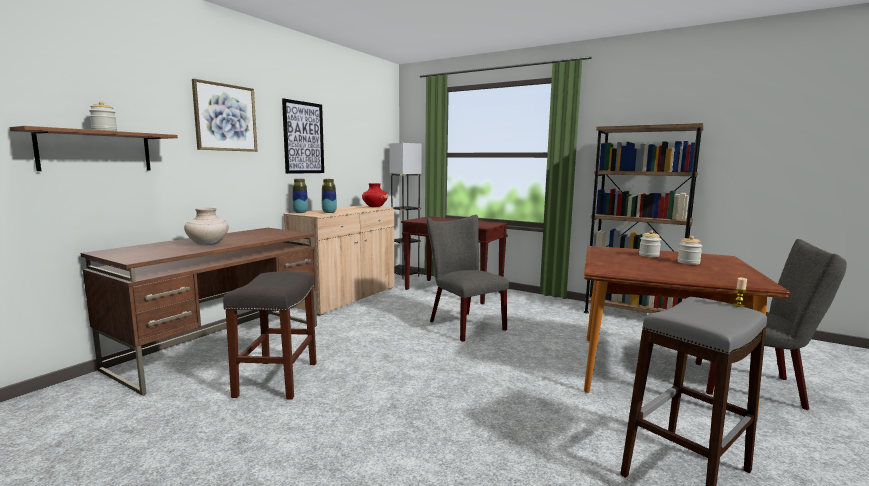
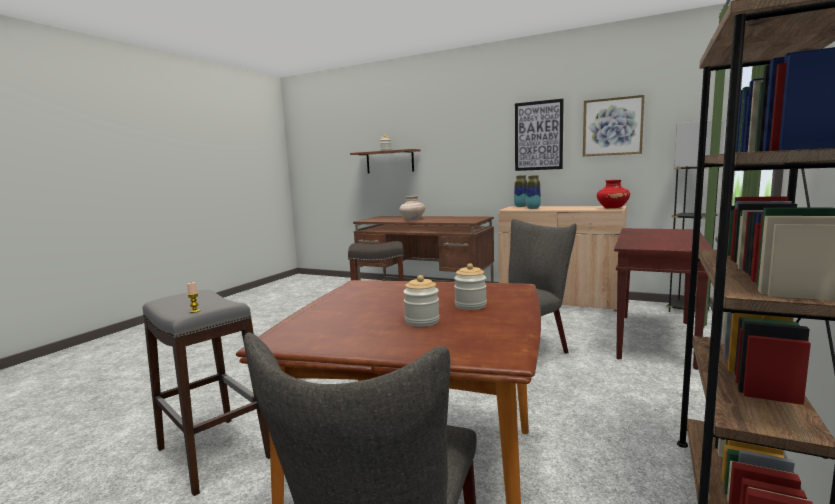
camera: 85 degrees right, 0 degrees up
picture [192,79,257,152] -> picture moved to [583,95,644,156]

